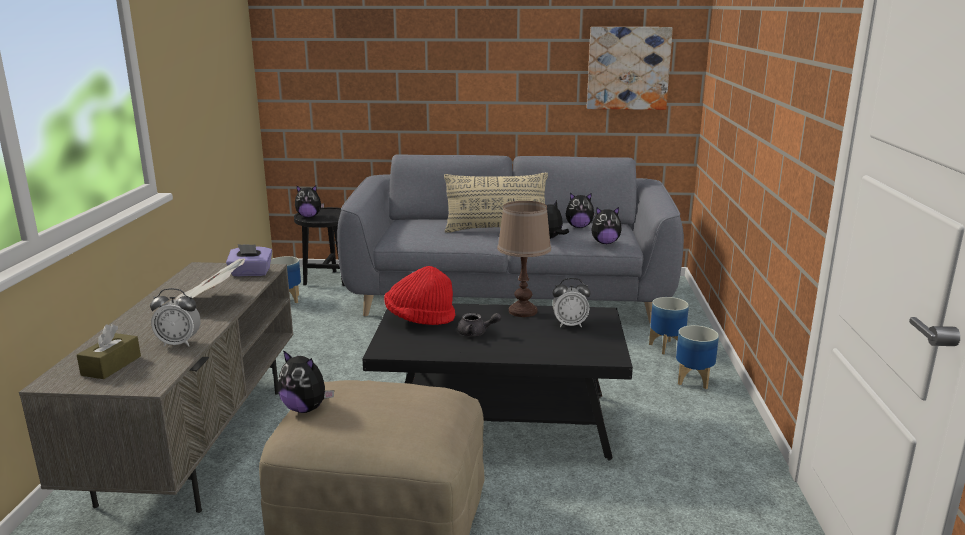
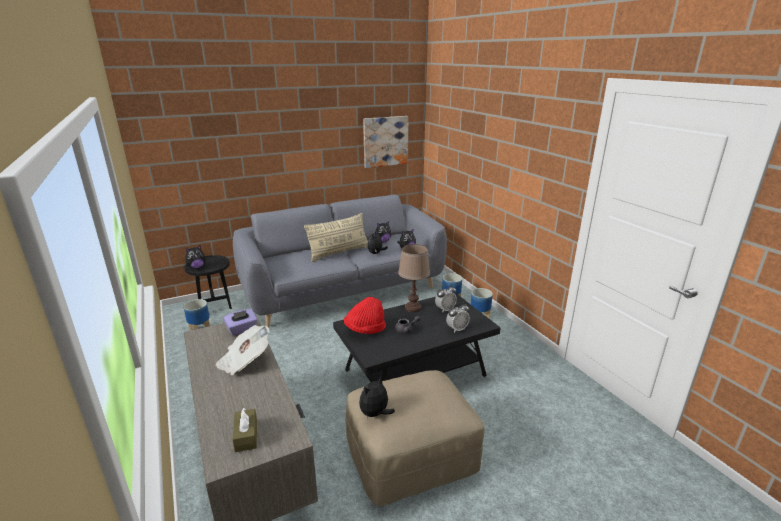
camera: 30 degrees left, 5 degrees up
alarm clock [150,288,201,347] -> alarm clock moved to [446,302,470,333]
plush toy [278,350,334,413] -> plush toy turned 135 degrees clockwise [359,377,395,418]

